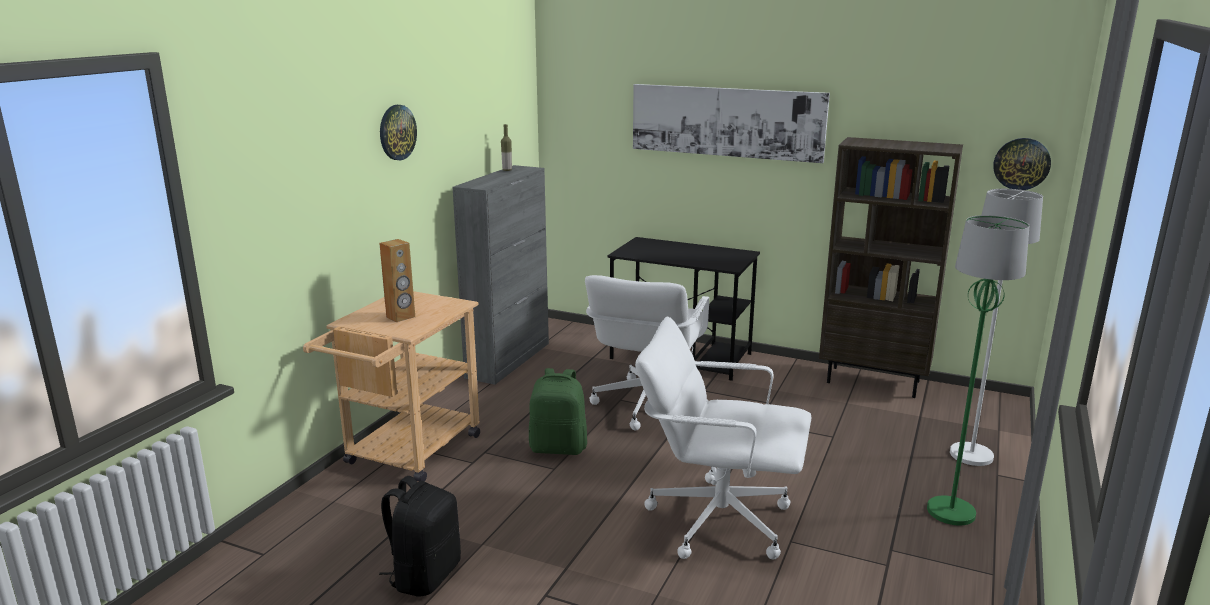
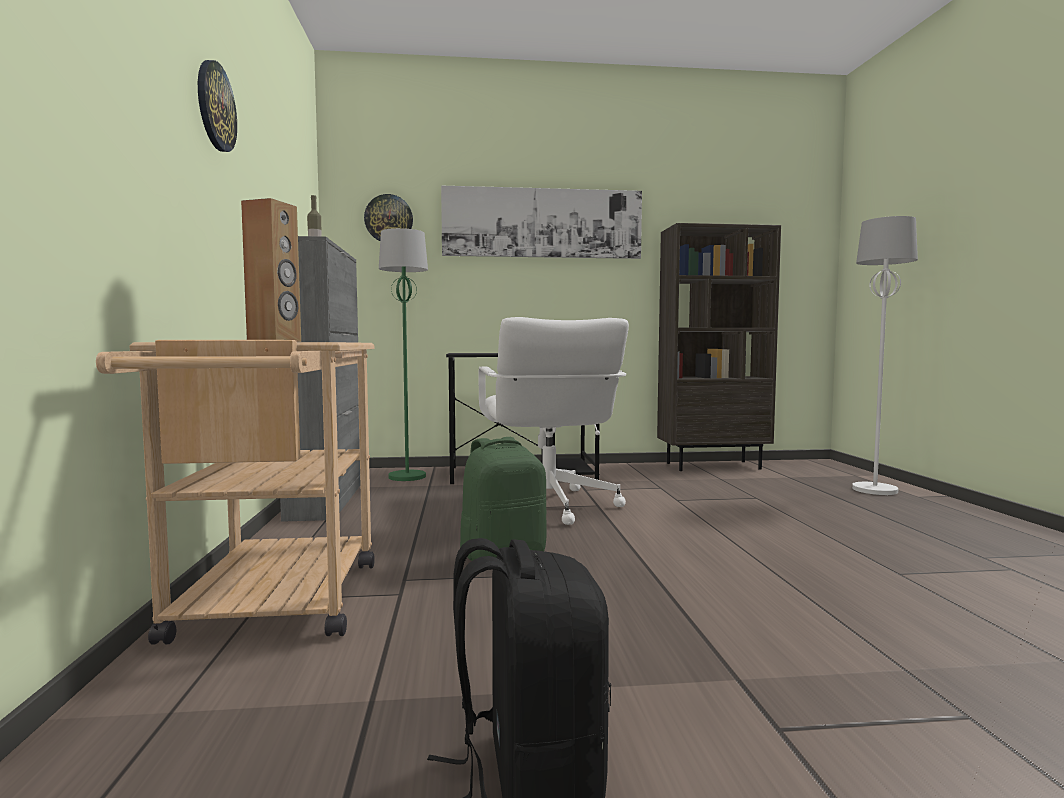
camera: 30 degrees left, 15 degrees down
white office chair [635,317,811,559] -> none
green floor lamp [927,215,1030,525] -> green floor lamp moved to [379,228,428,481]
wall clock [993,138,1051,190] -> wall clock moved to [364,194,413,241]

